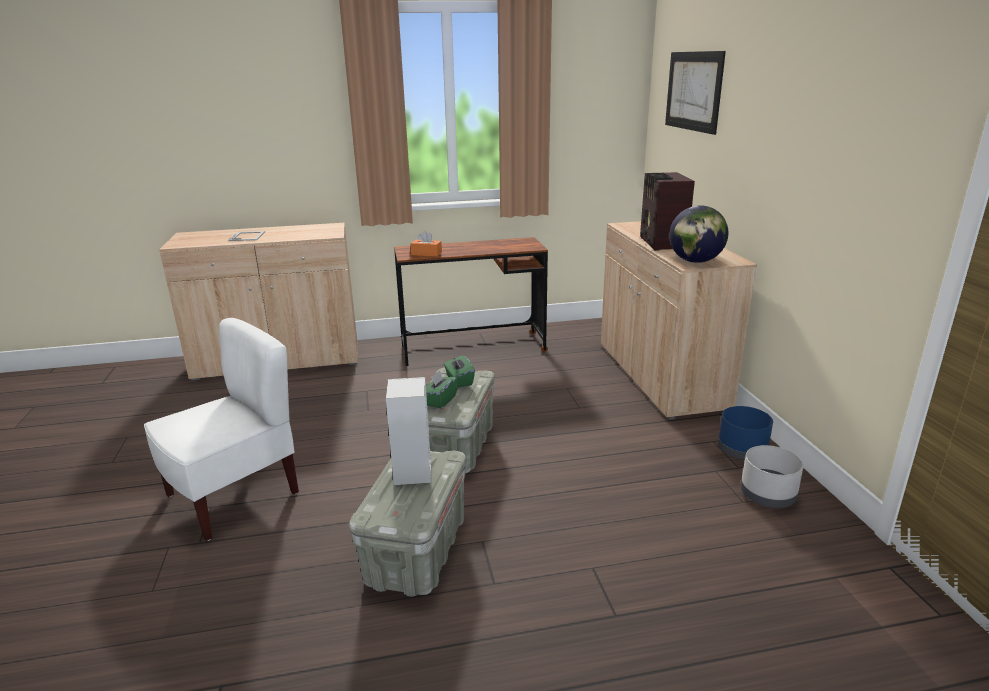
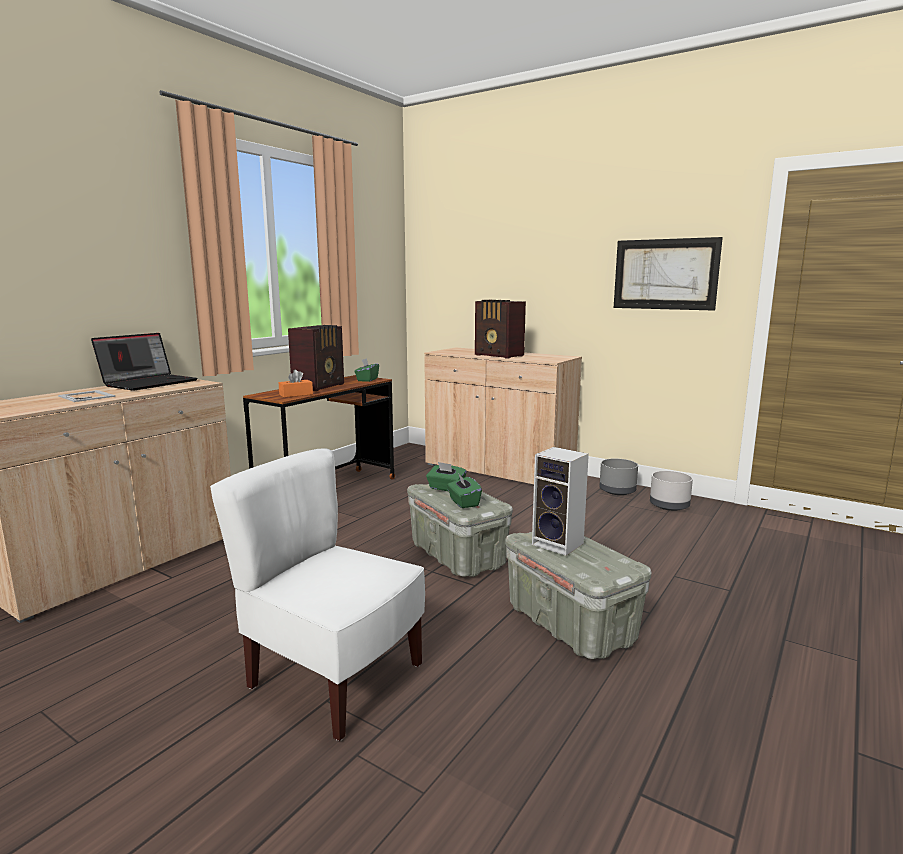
camera: 45 degrees left, 10 degrees down
white chair [144,318,299,541] -> white chair turned 60 degrees counterclockwise [210,448,425,741]
picture [665,51,726,135] -> picture moved to [614,237,723,311]
globe [669,206,728,263] -> none
blue planter [718,406,773,460] -> grey planter [599,458,638,495]
none -> laptop [91,333,198,391]
none -> radio [288,325,344,391]
none -> green tissue box [355,358,379,382]

